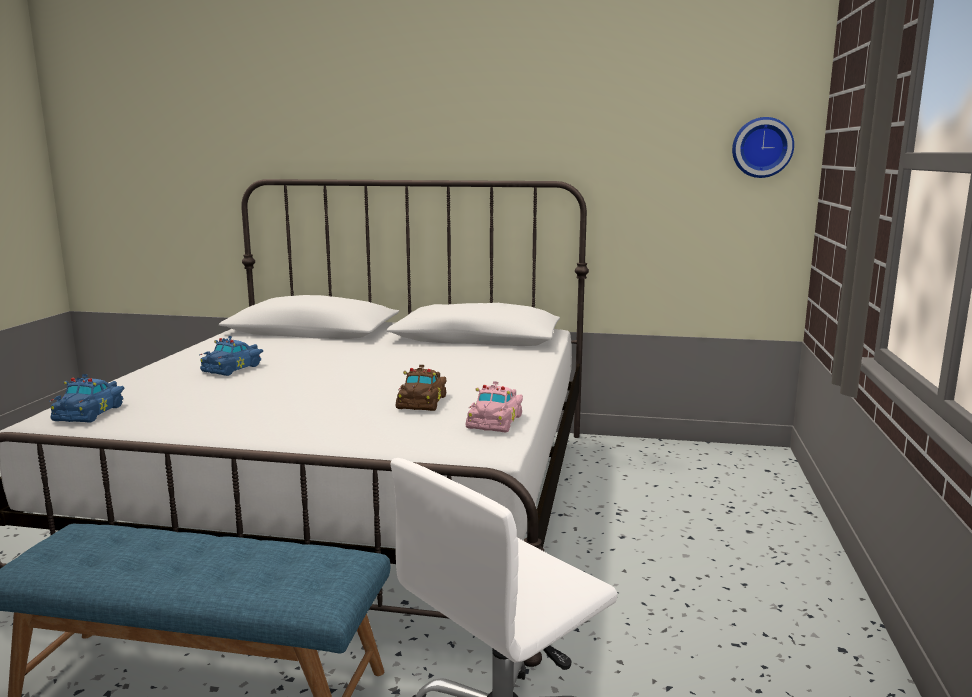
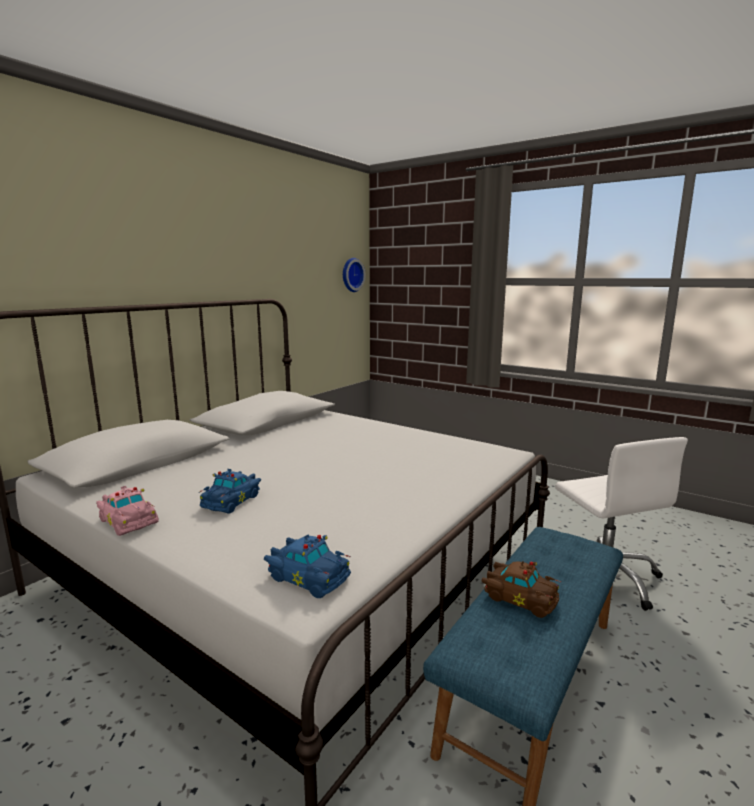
camera: 65 degrees left, 0 degrees up
blue toy car [199,336,263,376] -> blue toy car turned 60 degrees clockwise [199,469,261,513]
brown toy car [396,365,447,411] -> brown toy car moved to [482,561,561,618]
pink toy car [465,381,523,433] -> pink toy car moved to [96,486,159,536]

